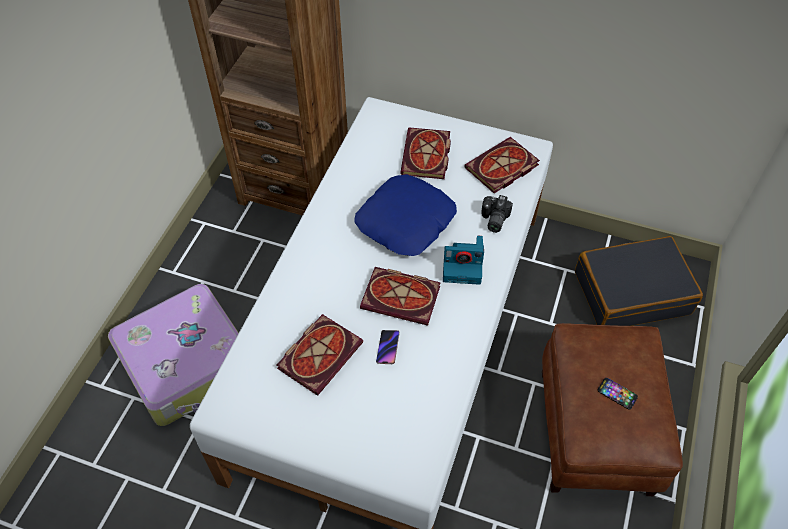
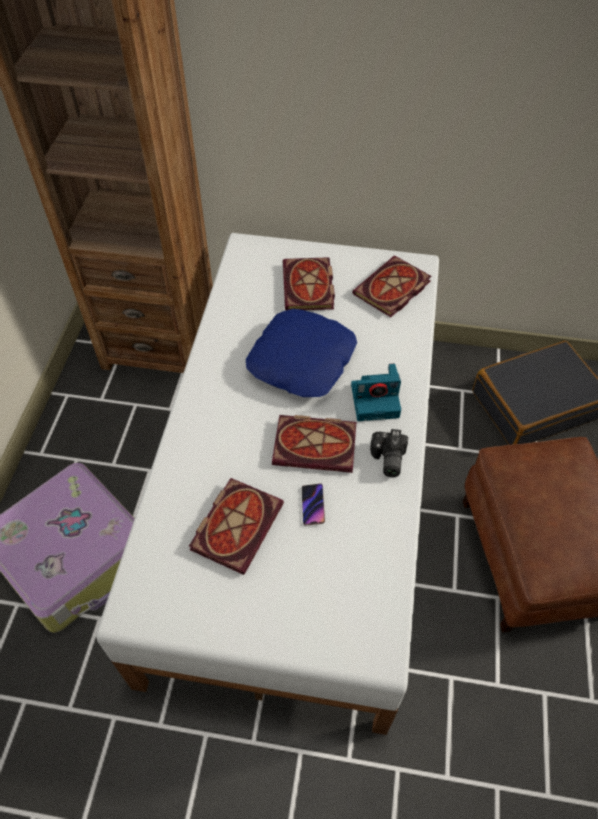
camera: 10 degrees left, 0 degrees up
camera [481,195,513,233] -> camera moved to [370,429,408,477]
phone [598,378,638,410] -> none

